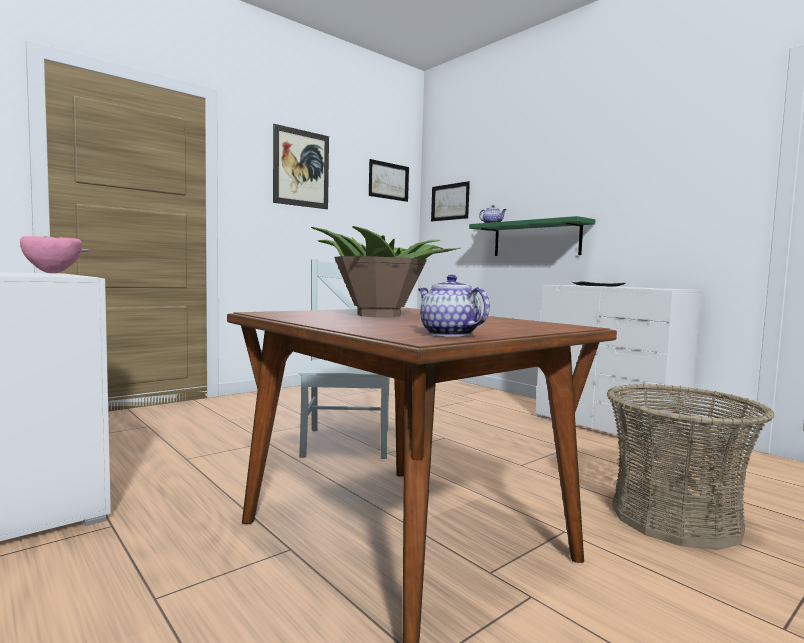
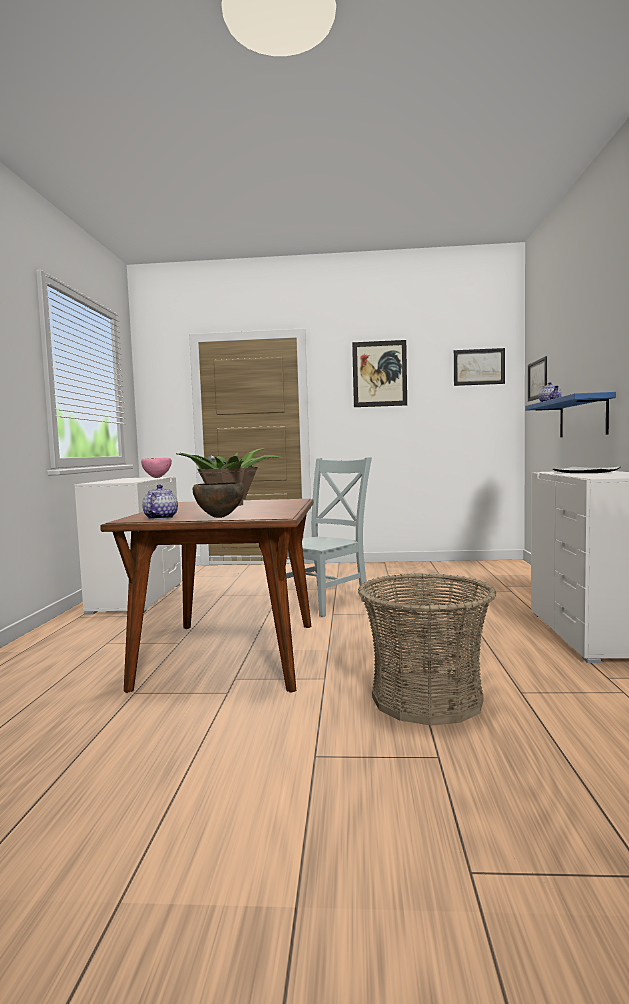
camera: 45 degrees right, 0 degrees up
green shelf [469,216,595,256] -> blue shelf [525,392,616,437]
none -> brown bowl [193,482,244,518]

